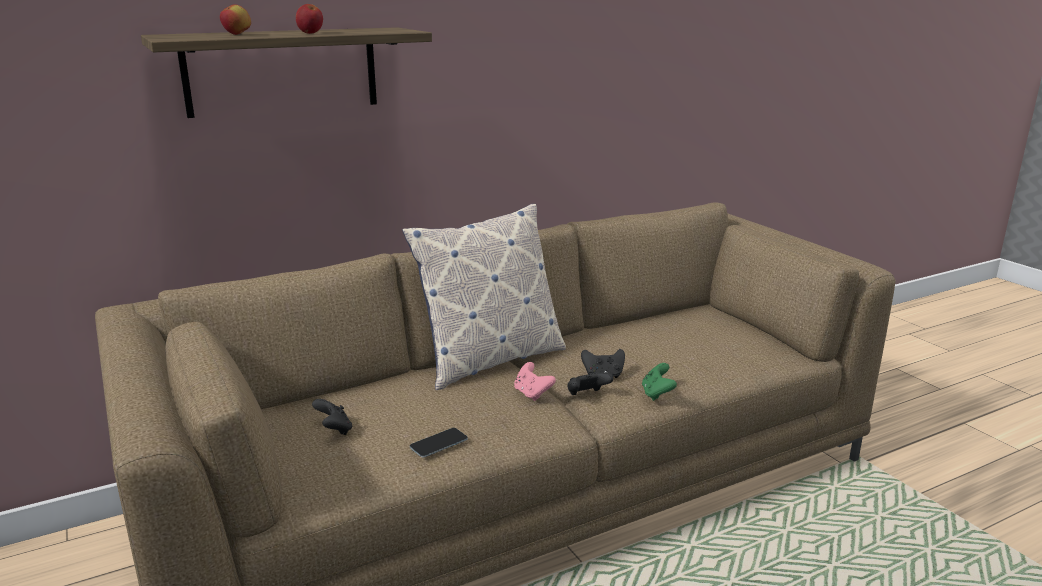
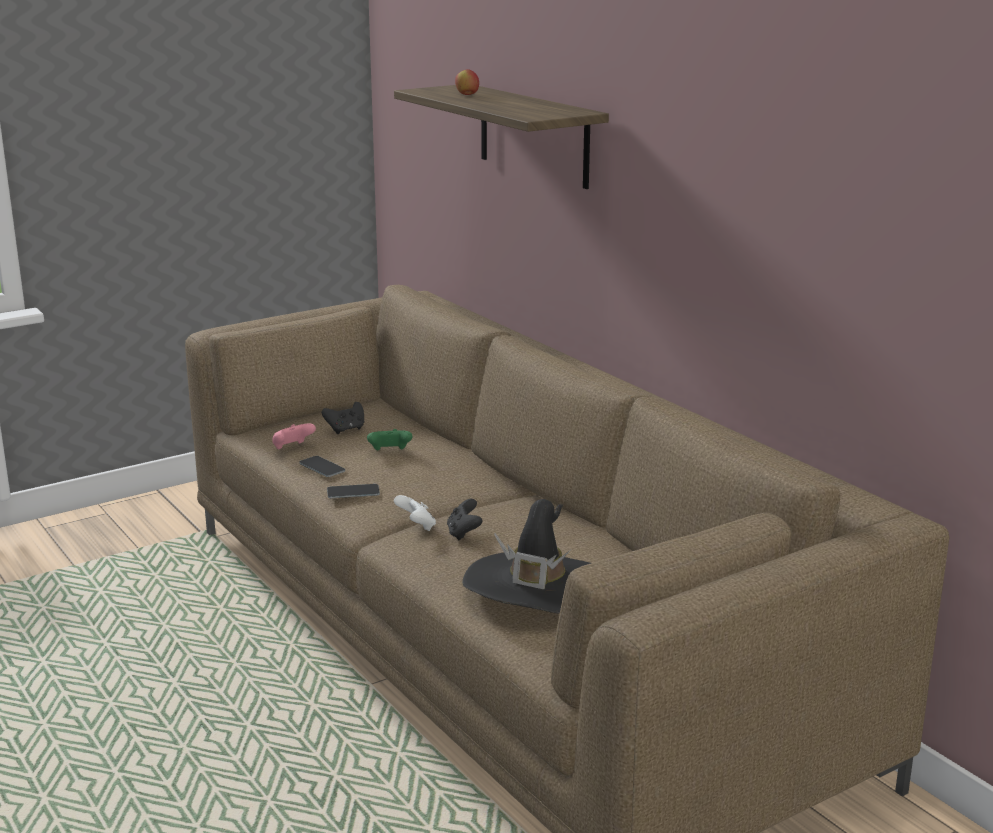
camera: 85 degrees right, 0 degrees up
apple [296,4,323,34] -> none
pillow [402,204,566,390] -> none
pink game controller [514,362,556,401] -> pink game controller moved to [272,423,316,449]
black game controller [568,371,613,395] -> white game controller [394,495,436,531]
green game controller [642,363,677,401] -> green game controller moved to [367,429,412,450]
none -> phone [327,484,380,498]
none -> black hat [462,499,591,614]

